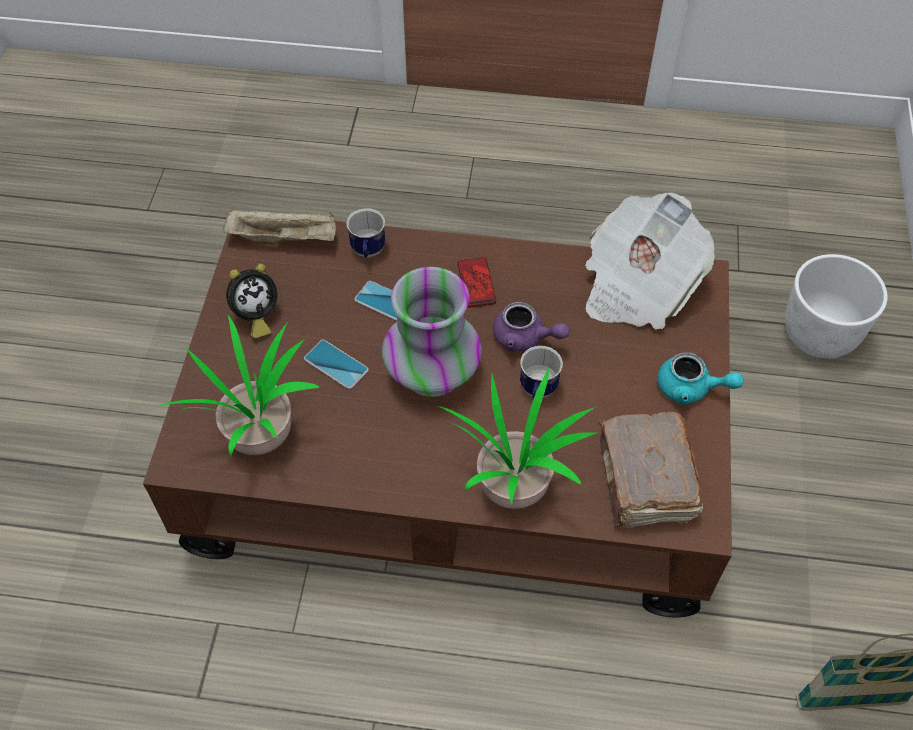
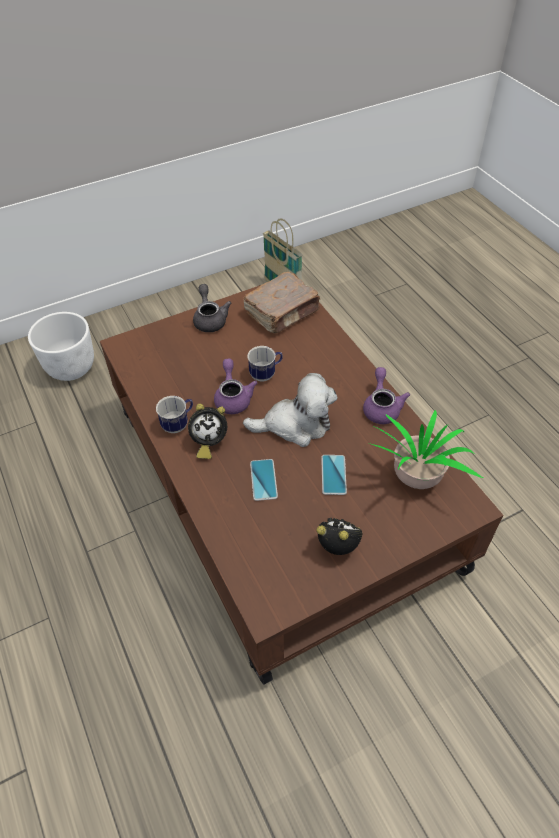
camera: 125 degrees left, 5 degrees down
beige tray [223,209,336,245] -> none
mug [347,208,385,257] -> mug moved to [156,396,193,433]
vase [382,267,482,397] -> plush toy [243,373,337,447]
potted plant [438,367,599,509] -> none
phone [458,257,496,307] -> alarm clock [188,404,227,459]
newspaper [585,193,715,329] -> none
turquoise teapot [657,352,744,405] -> grey teapot [193,284,231,332]
none -> purple teapot [363,367,410,424]

